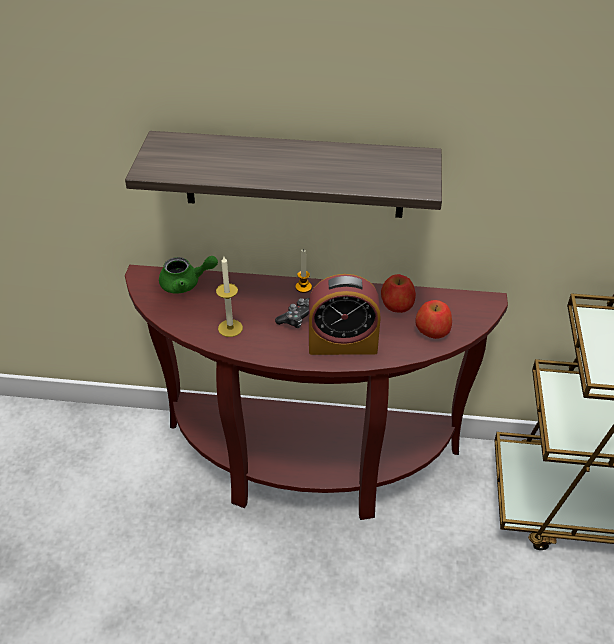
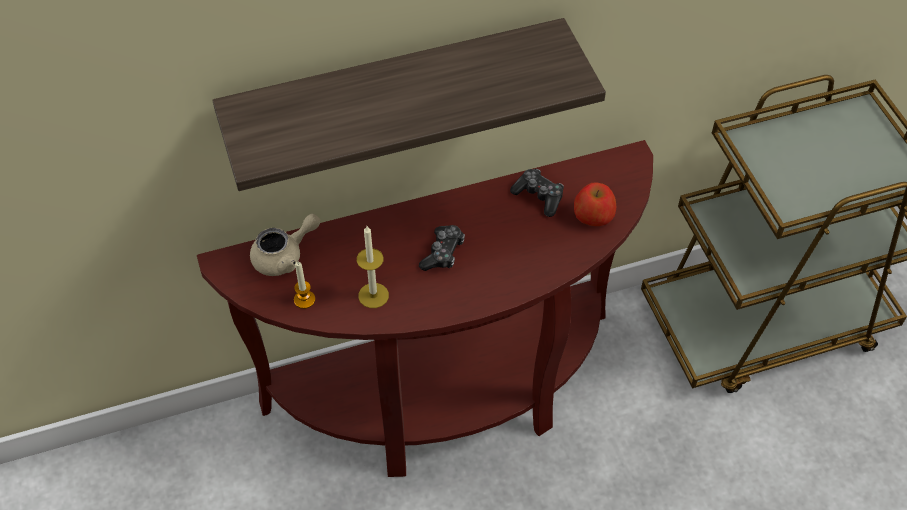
camera: 25 degrees left, 10 degrees up
green teapot [159,256,218,293] -> beige teapot [250,214,320,276]
candle [295,249,312,293] -> candle moved to [294,262,315,309]
alarm clock [309,274,381,355] -> none
apple [381,274,416,313] -> game controller [510,169,564,217]

